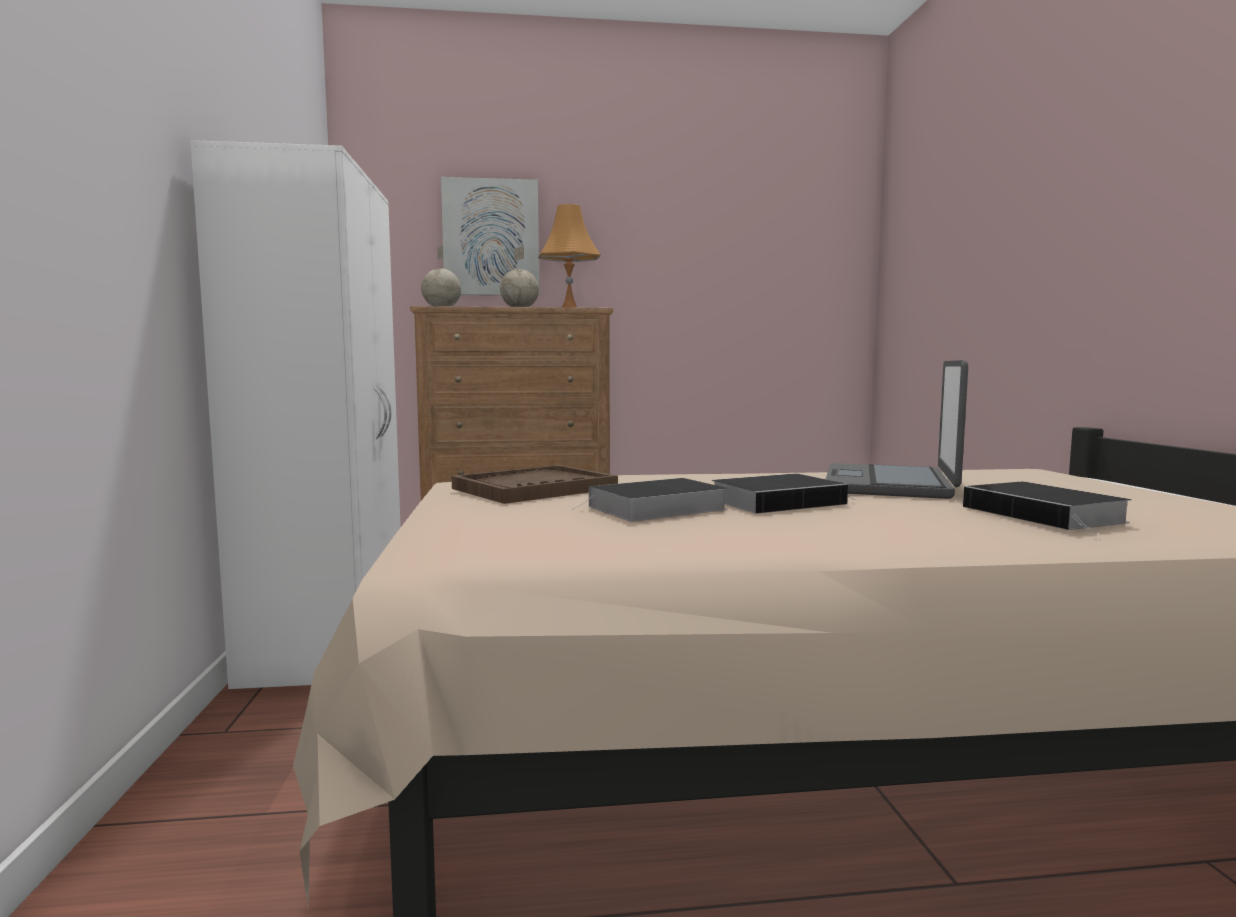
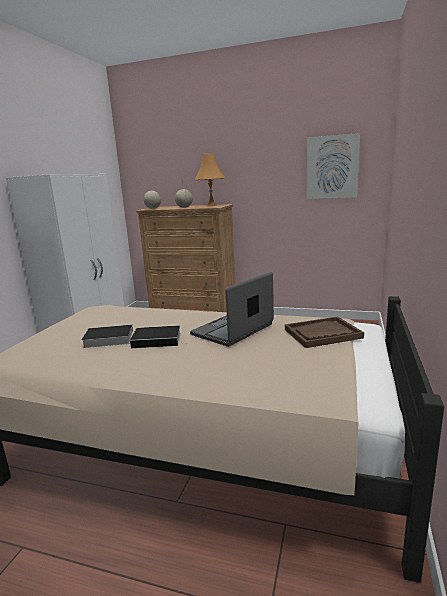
camera: 25 degrees right, 10 degrees up
picture [441,177,539,296] -> picture moved to [306,133,360,199]
brown tray [452,465,618,504] -> brown tray moved to [285,316,364,348]
book [963,482,1132,534] -> none

